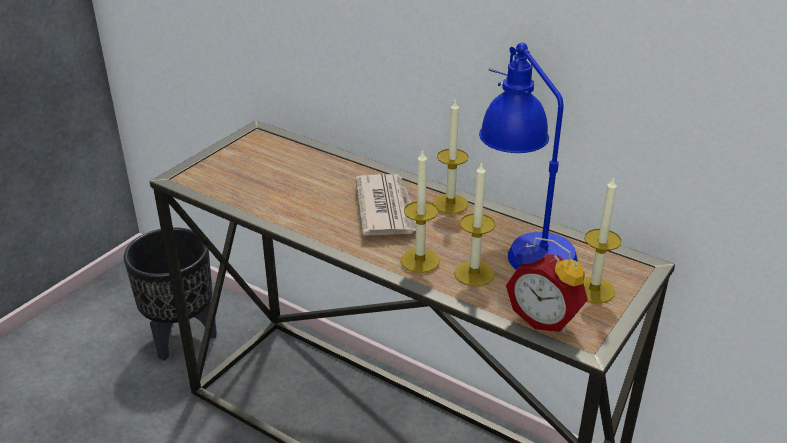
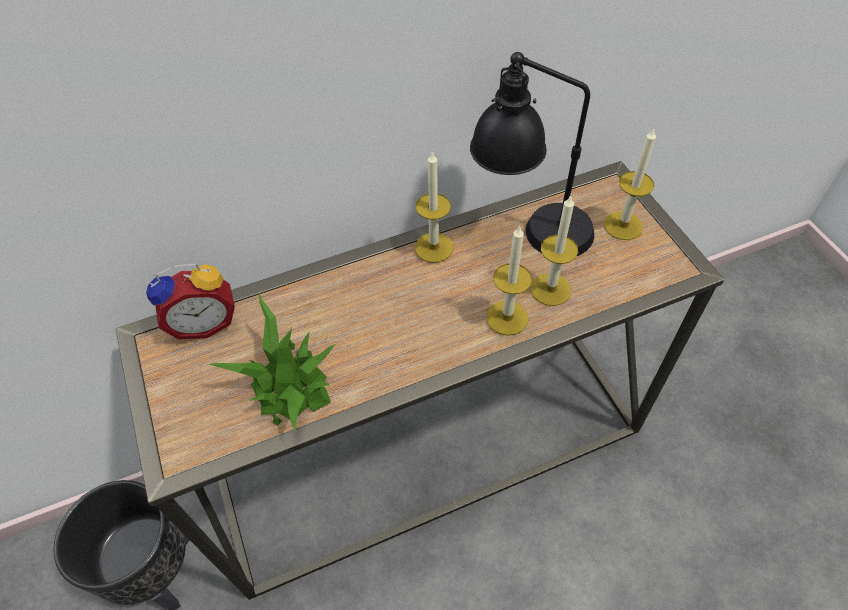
camera: 55 degrees left, 20 degrees up
newspaper [355,174,416,236] -> none
blue table lamp [479,43,578,270] -> black table lamp [470,52,594,256]
alarm clock [506,237,588,332] -> alarm clock moved to [146,263,235,340]
none -> potted plant [208,293,337,432]

